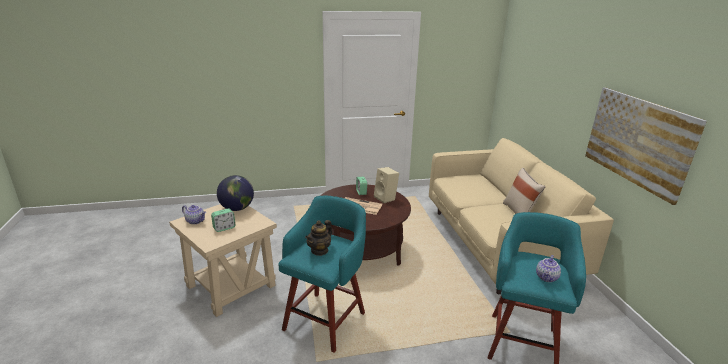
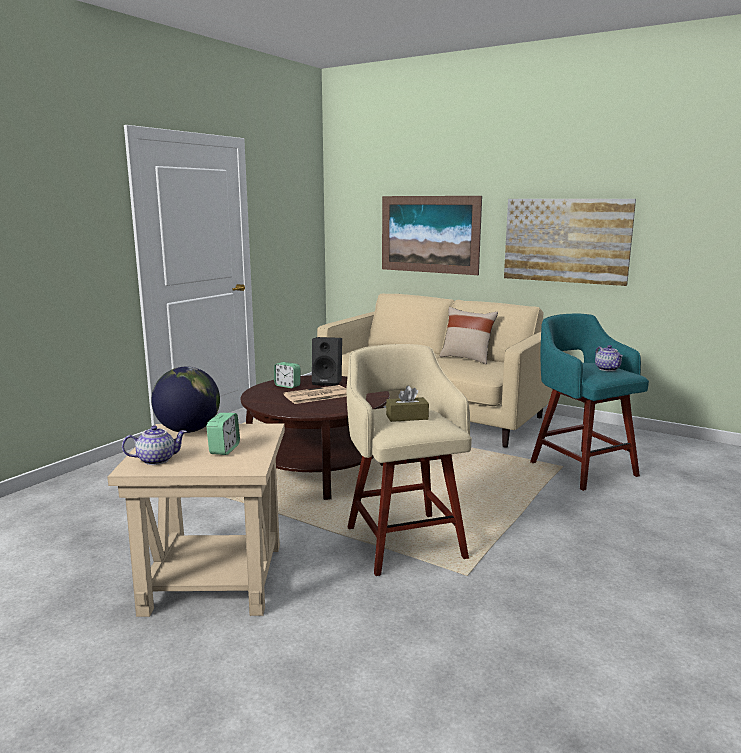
camera: 45 degrees left, 10 degrees down
turquoise stool [278,196,366,353] -> beige stool [346,344,472,576]
teapot [305,220,332,256] -> brown tissue box [386,386,429,422]
beige speaker [374,167,399,203] -> black speaker [312,337,342,386]
none -> picture [382,196,482,275]

